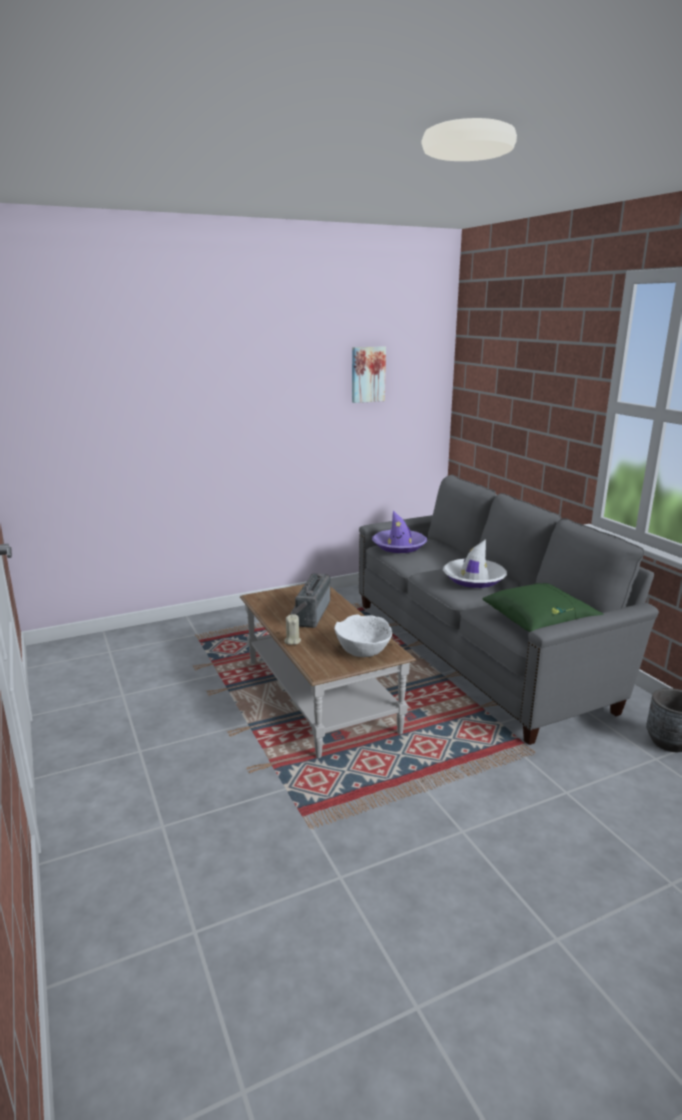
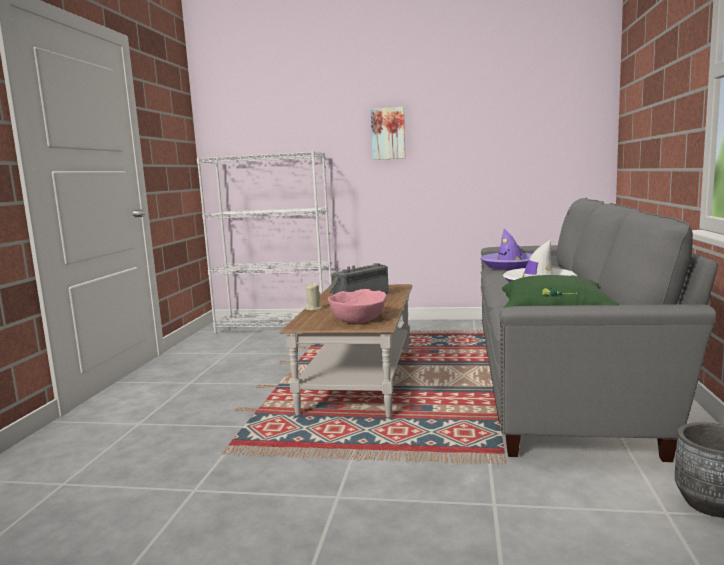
camera: 35 degrees right, 10 degrees down
white bowl [335,615,392,657] -> pink bowl [328,289,386,323]
picture [352,346,386,403] -> picture moved to [371,107,406,160]
none -> white bookcase [197,151,332,334]

